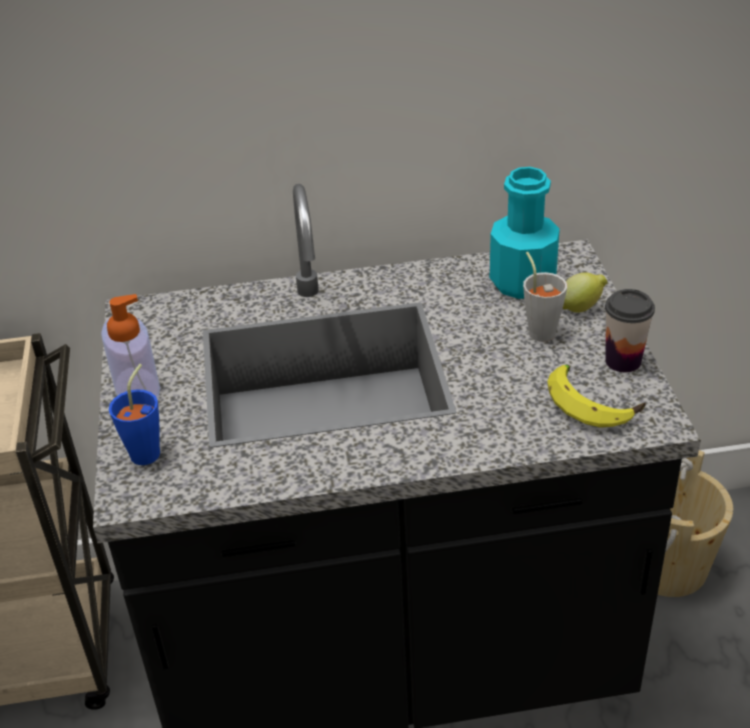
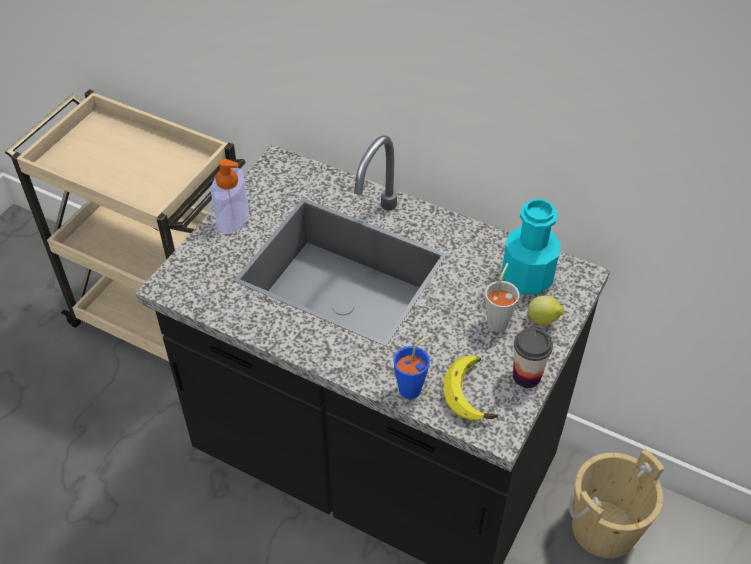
camera: 35 degrees right, 10 degrees up
blue cup [109,364,160,465] -> blue cup moved to [393,333,433,399]

